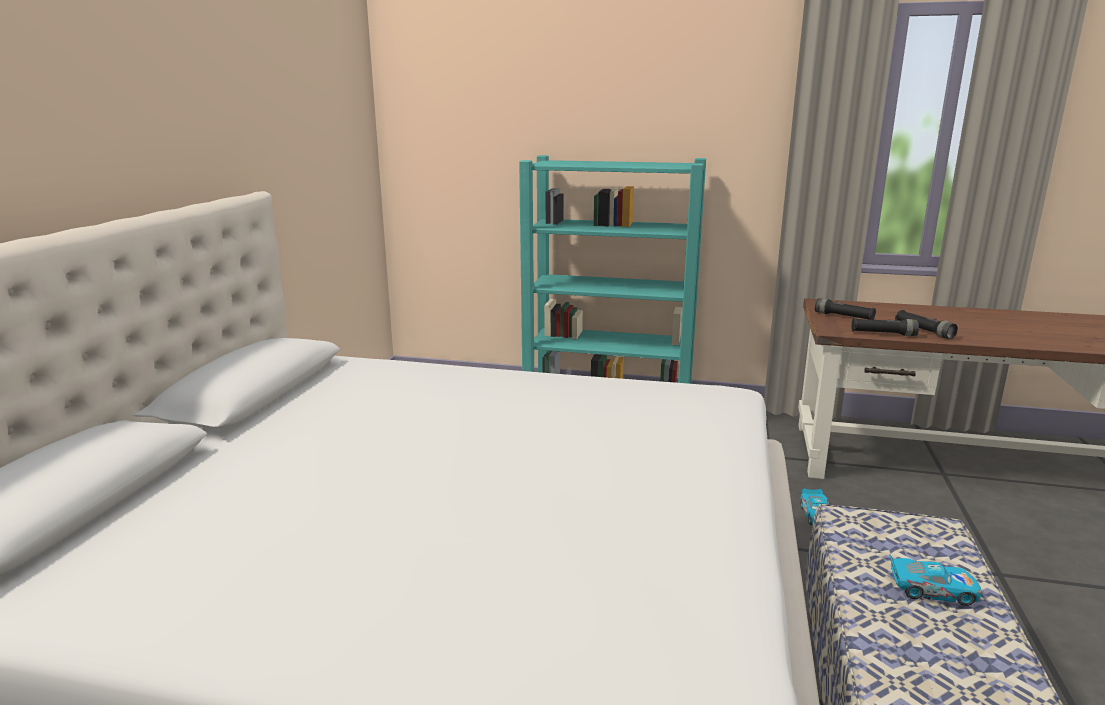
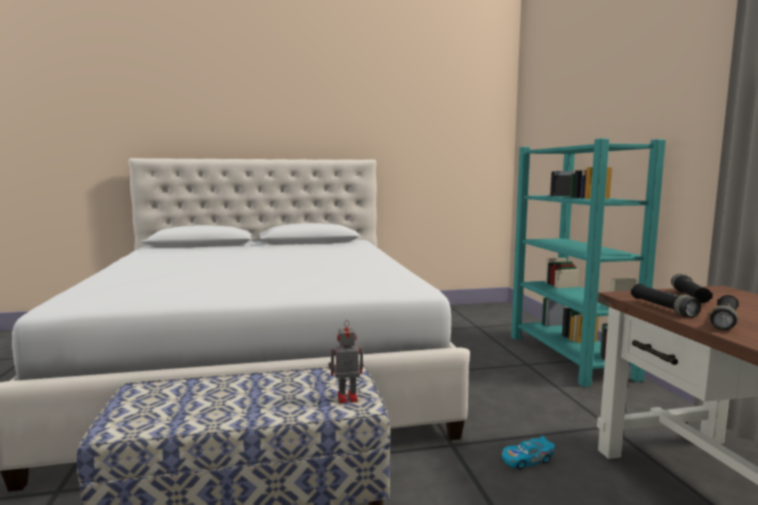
camera: 65 degrees right, 10 degrees down
toy car [889,554,982,606] -> none
none -> toy robot [328,320,363,404]

